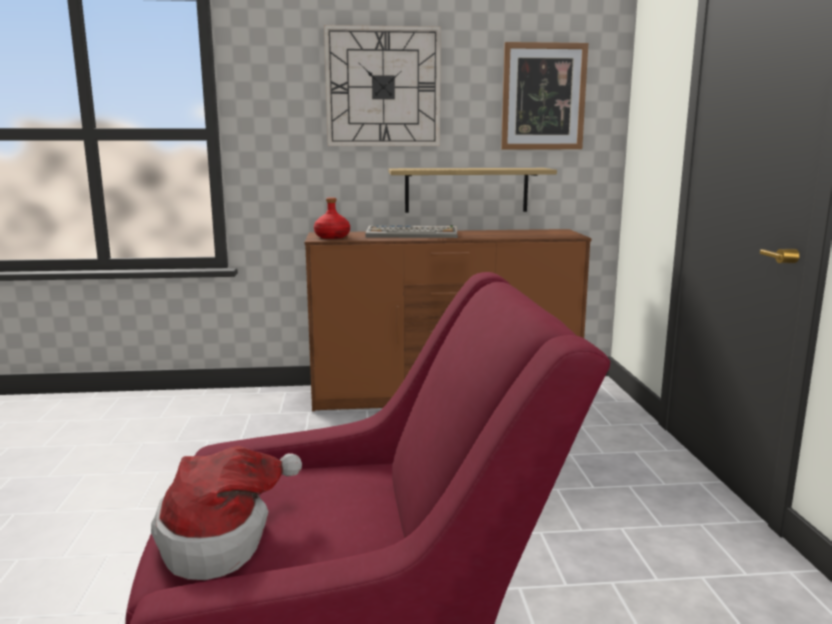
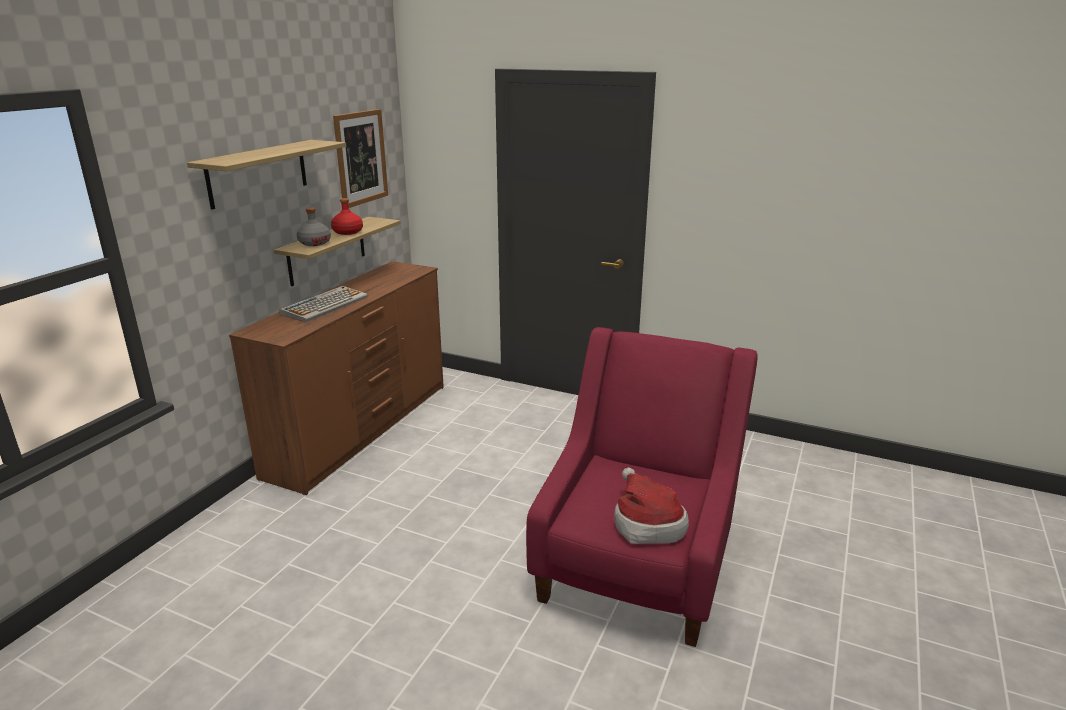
camera: 60 degrees left, 10 degrees up
red bottle [314,197,350,239] -> red bottle moved to [331,198,363,235]
wall clock [324,25,441,146] -> shelf [187,140,346,209]
none -> grey bottle [297,207,331,246]

